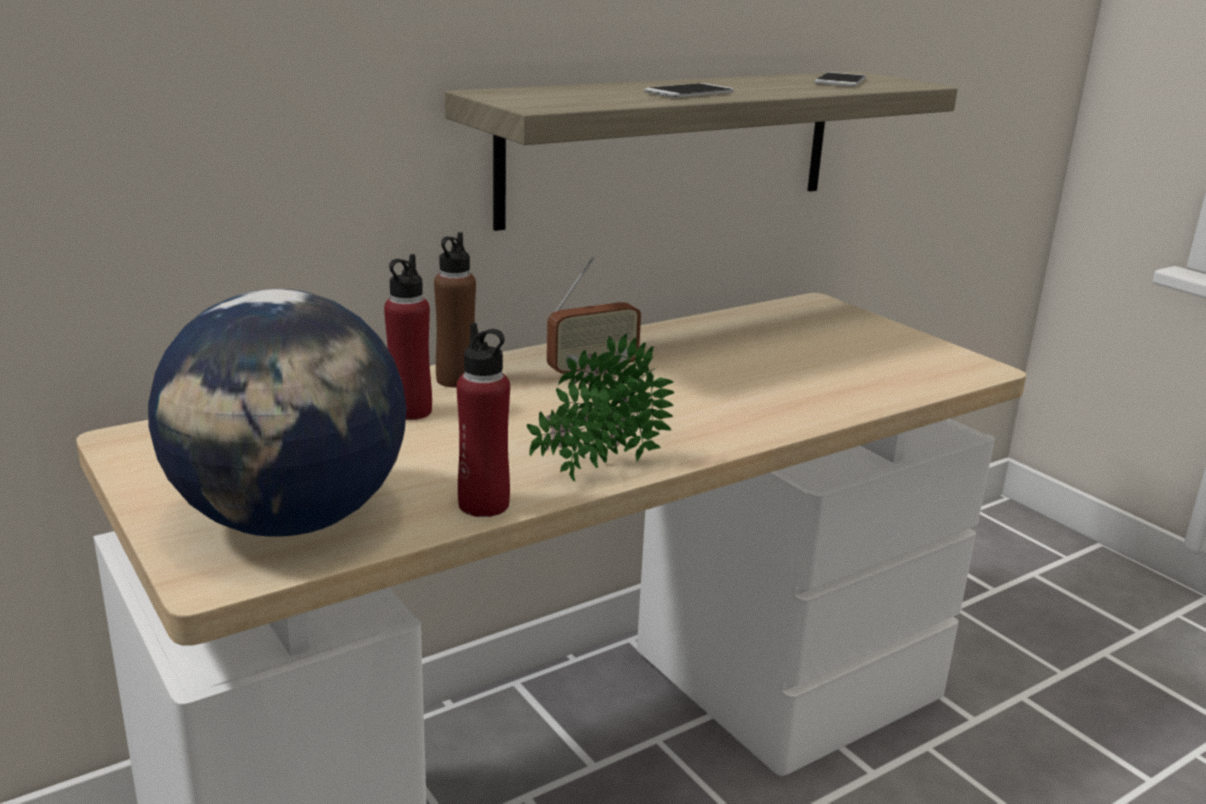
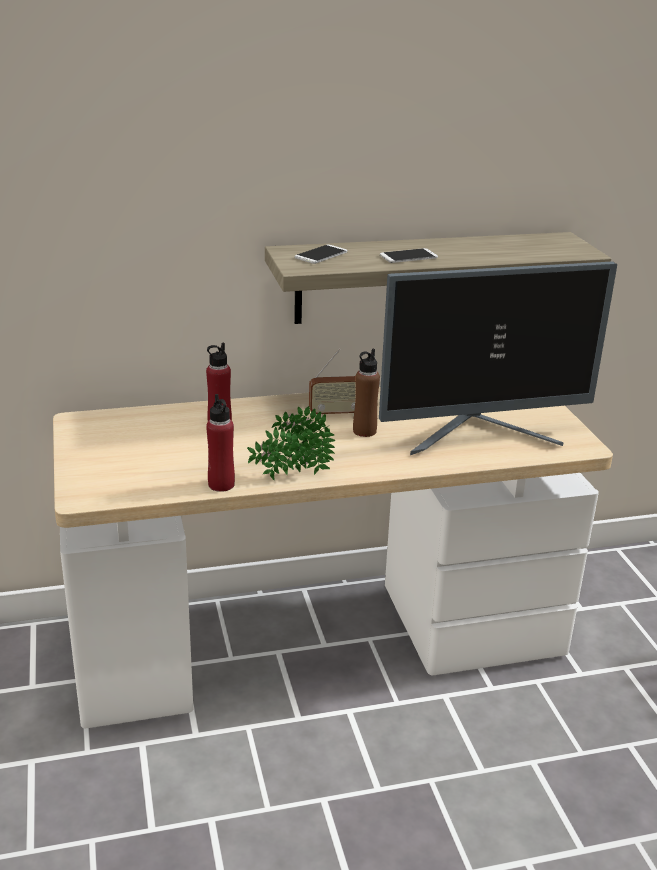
camera: 20 degrees right, 5 degrees up
globe [148,289,407,537] -> none
brown bottle [434,232,476,388] -> brown bottle moved to [353,348,380,437]
phone [815,72,866,87] -> phone moved to [295,245,348,264]
none -> monitor [379,262,617,455]

